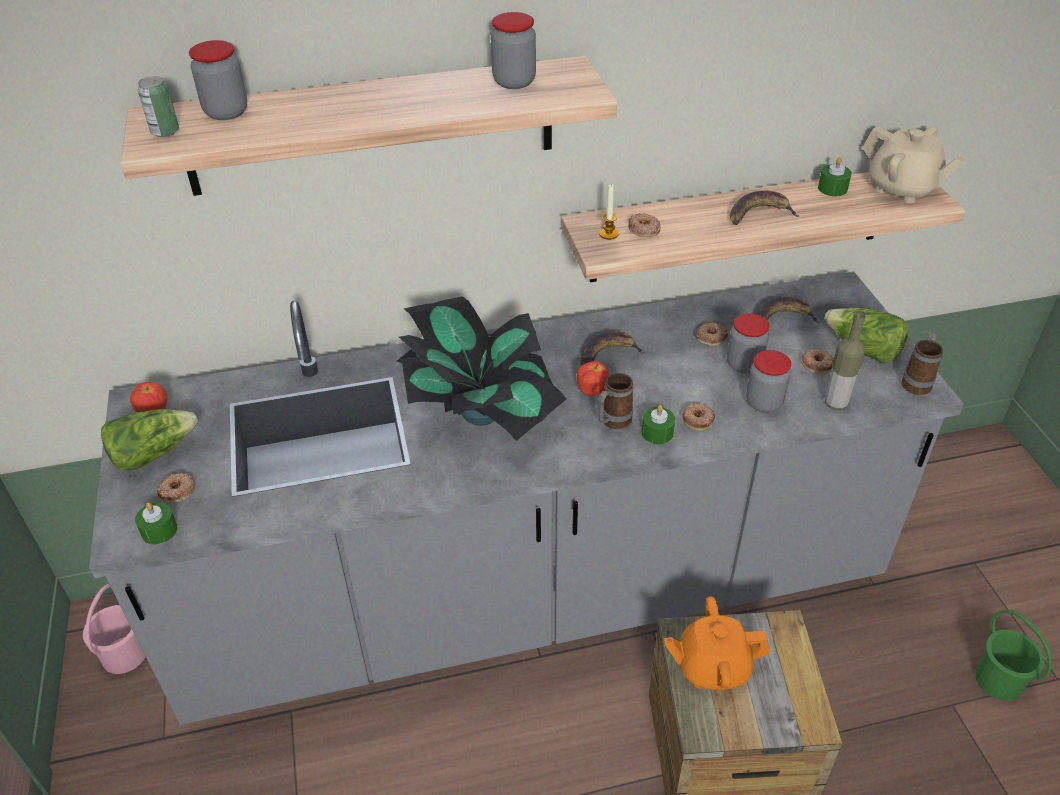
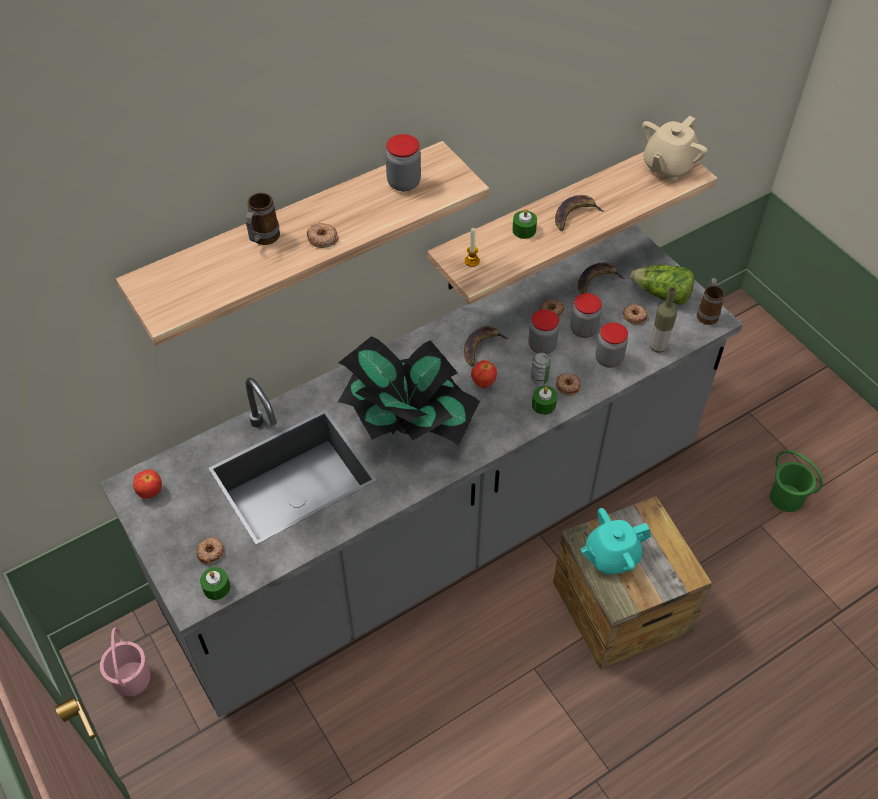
camera: 20 degrees left, 10 degrees up
lettuce [101,409,198,471] -> none
can [138,76,179,137] -> can moved to [531,353,551,385]
jar [189,40,247,120] -> jar moved to [528,309,559,354]
mug [598,373,633,429] -> mug moved to [246,193,280,245]
donut [628,213,660,237] -> donut moved to [306,222,338,248]
orange teapot [664,596,770,690] -> turquoise teapot [580,508,651,574]
green candle [818,157,852,196] -> green candle moved to [512,209,537,239]
beige teapot [862,126,966,203] -> beige teapot turned 105 degrees clockwise [642,116,708,181]

